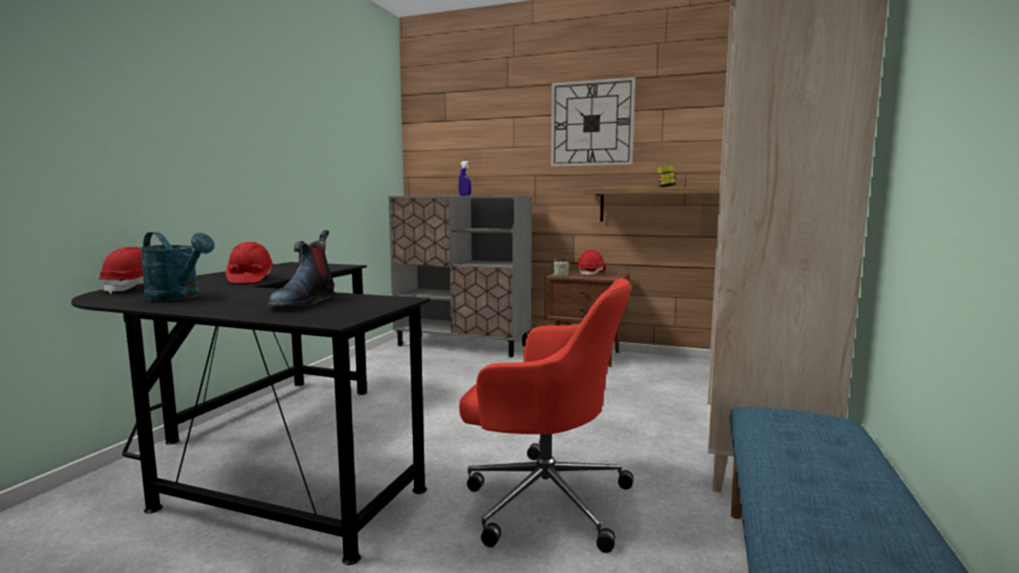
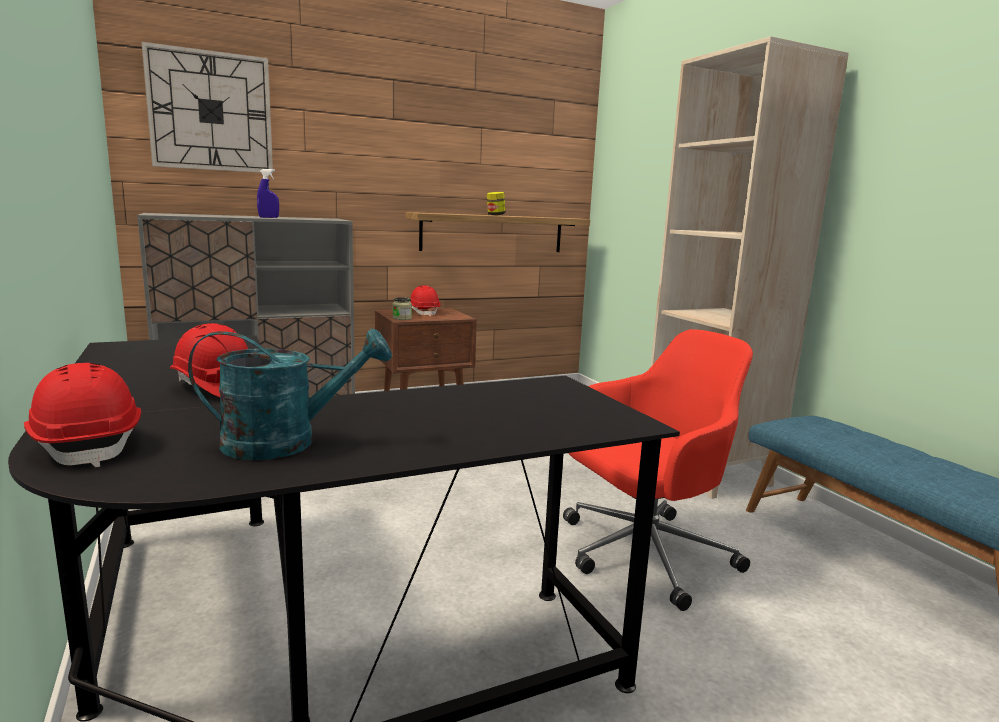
camera: 45 degrees left, 5 degrees up
boot [268,230,335,307] -> none
wall clock [551,77,635,167] -> wall clock moved to [141,42,273,173]

